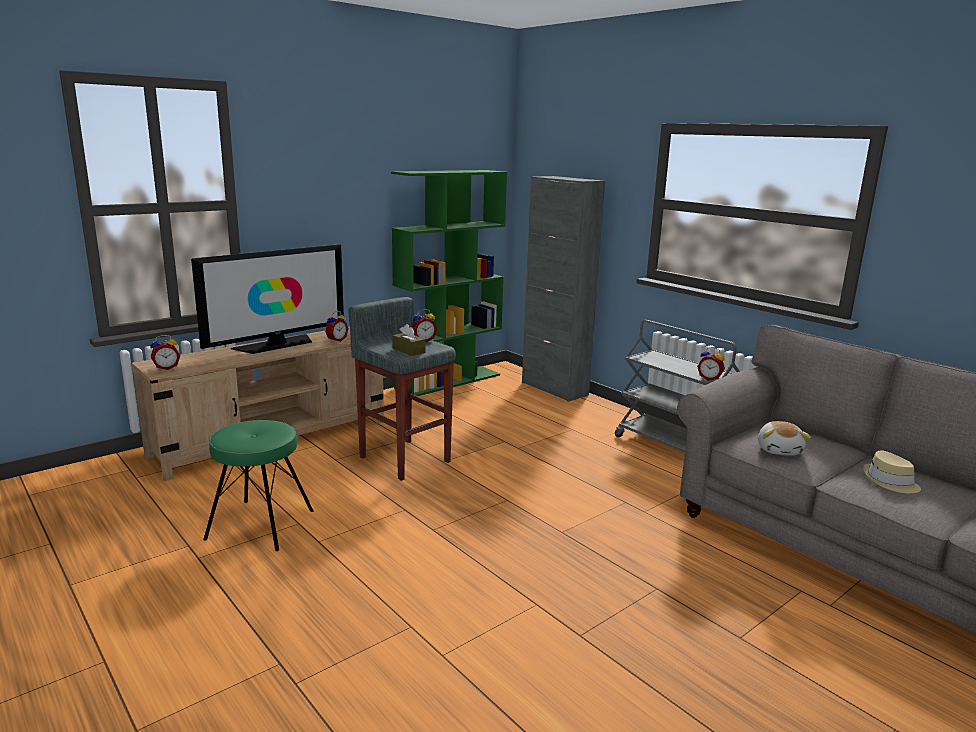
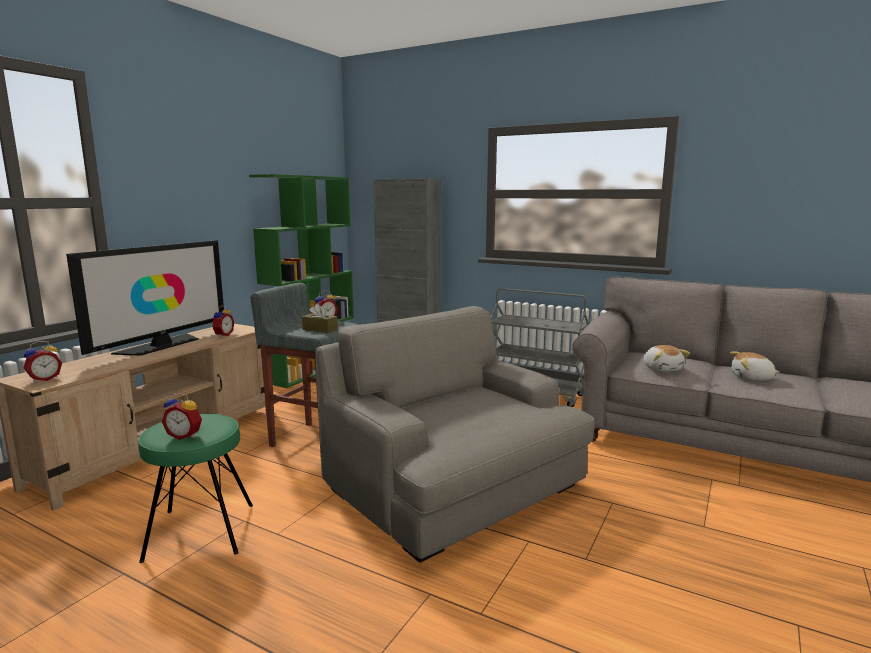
camera: 20 degrees left, 5 degrees down
alarm clock [697,347,725,380] -> alarm clock moved to [162,392,202,440]
beige hat [863,450,921,493] -> plush toy [730,351,779,381]
none -> grey armchair [315,306,595,563]

